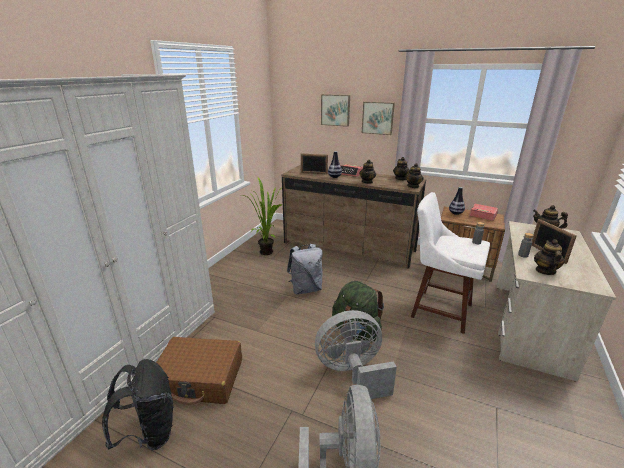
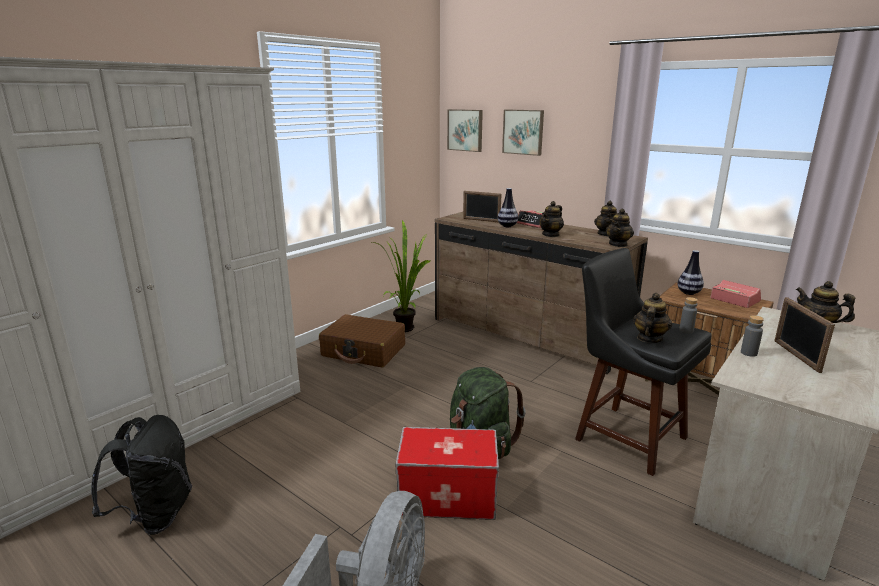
camera: 15 degrees right, 5 degrees down
brown suitcase [156,337,242,405] -> brown suitcase moved to [319,314,405,367]
grey backpack [287,244,323,295] -> none
grey fan [315,310,397,399] -> storage box [396,427,499,520]
picture [362,102,395,135] -> picture moved to [447,109,483,152]
white stool [411,192,490,334] -> black stool [575,248,712,476]
teapot [534,239,565,275] -> teapot moved to [633,293,672,343]

